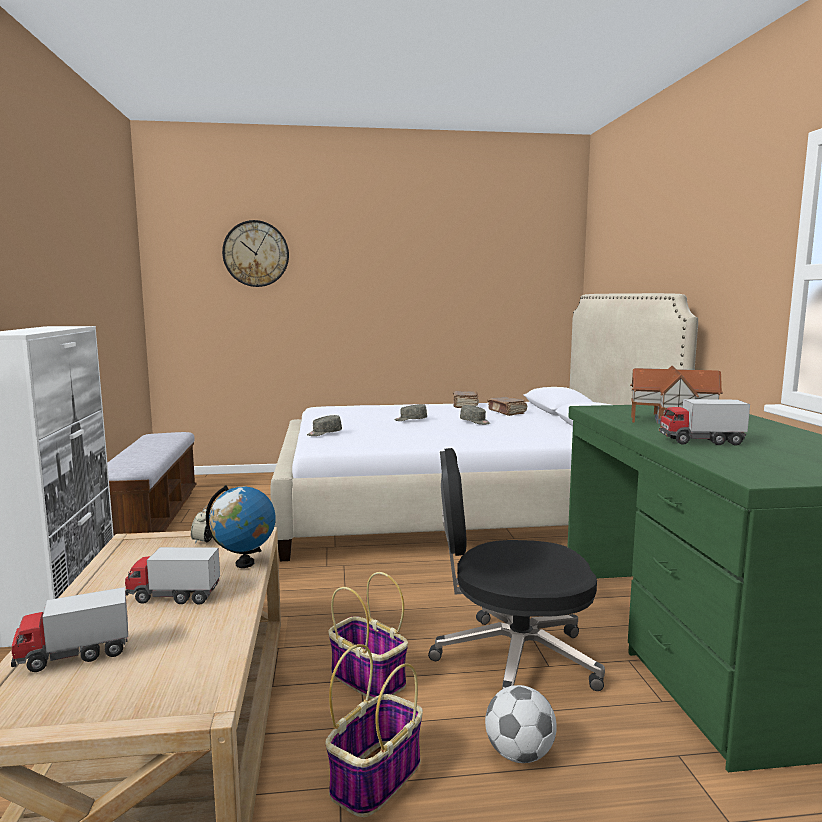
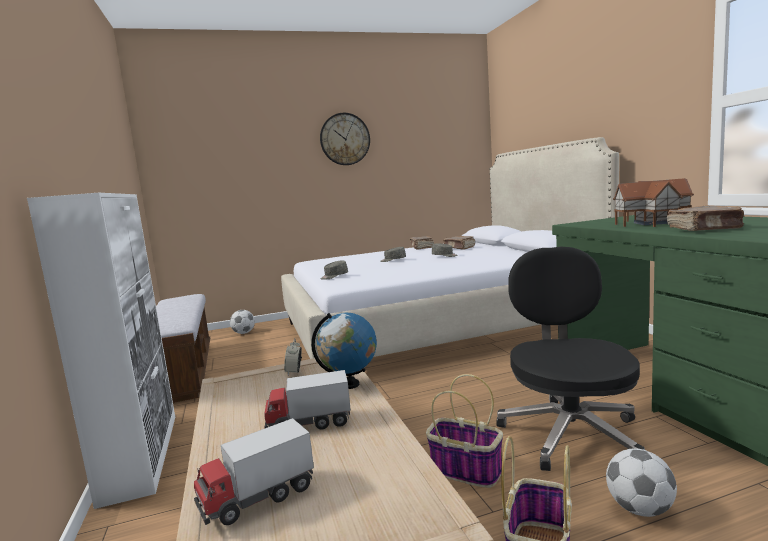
camera: 10 degrees left, 0 degrees up
wall clock [222,220,289,287] -> wall clock moved to [320,113,370,165]
black office chair [428,448,605,691] -> black office chair turned 105 degrees clockwise [496,247,645,471]
toy truck [659,399,750,446] -> brown book [667,205,744,231]
none -> football [230,310,255,334]

